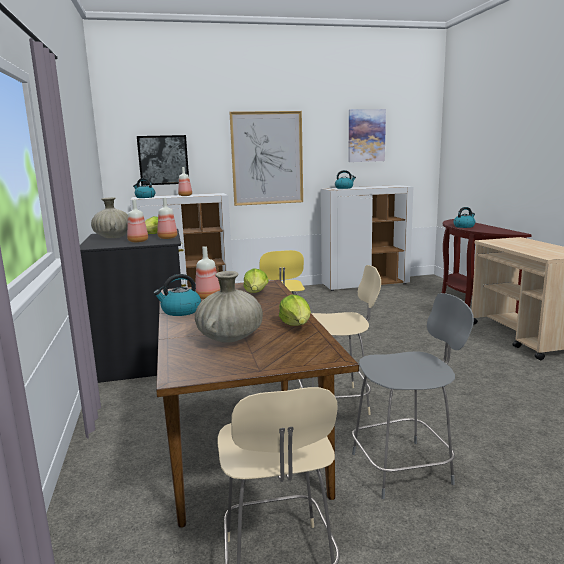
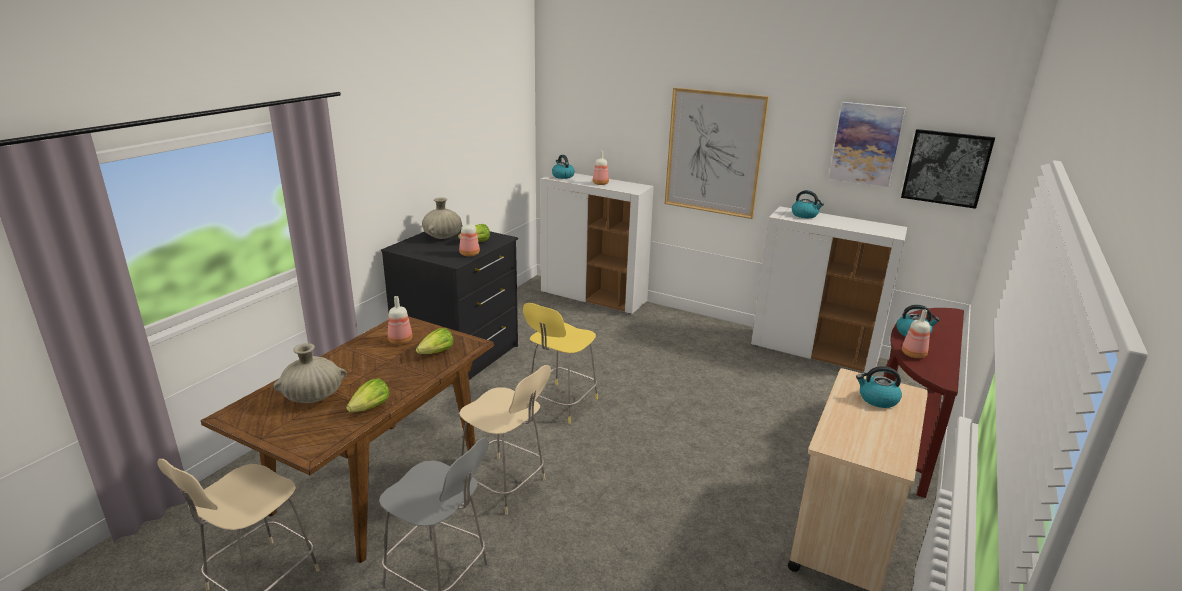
camera: 40 degrees right, 10 degrees up
bottle [127,200,148,242] -> bottle moved to [902,309,931,358]
picture [137,135,189,185] -> picture moved to [901,129,995,209]
kettle [153,274,201,316] -> kettle moved to [856,366,902,408]

